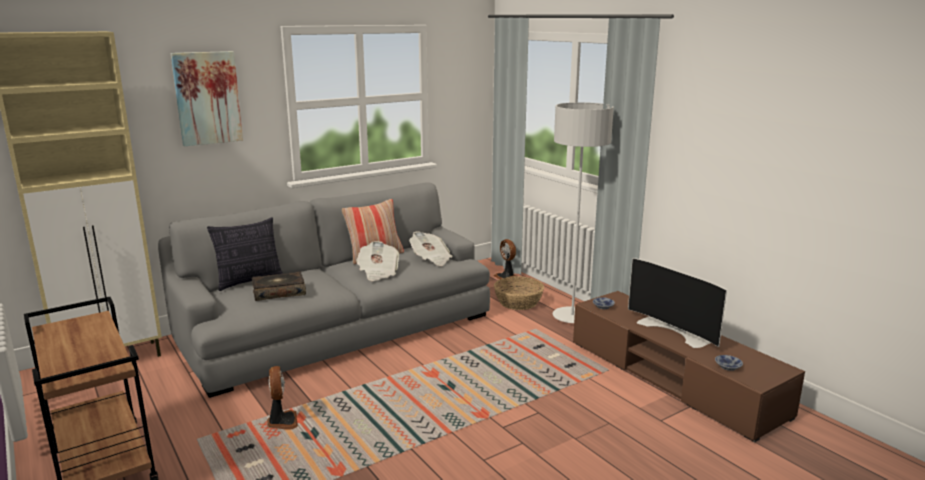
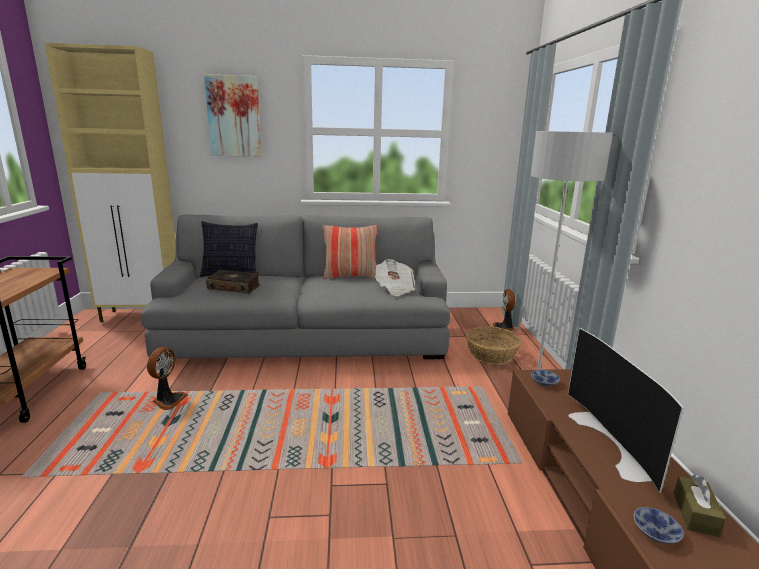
camera: 30 degrees right, 0 degrees up
newspaper [356,241,399,281] -> none
none -> brown tissue box [674,475,726,538]

